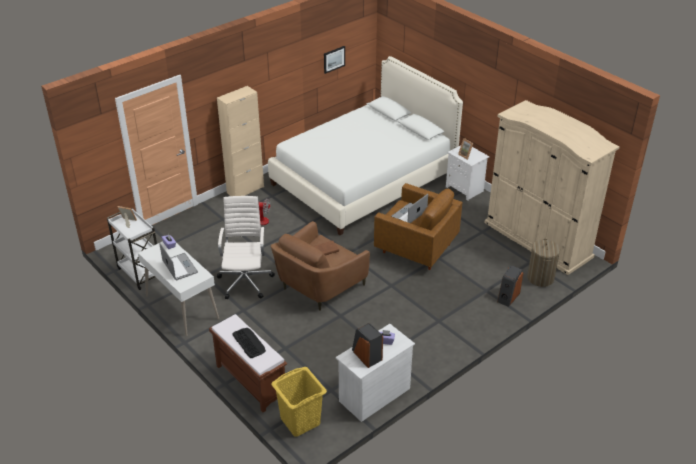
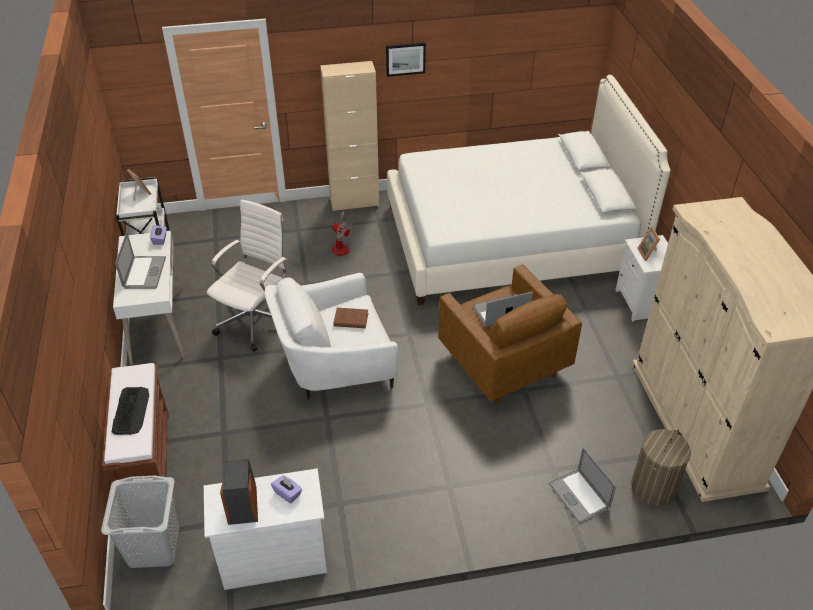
camera: 30 degrees right, 5 degrees up
brown armchair [271,221,370,310] -> white armchair [265,273,398,400]
yellow laundry basket [271,367,327,436] -> grey laundry basket [101,476,179,568]
picture [324,46,345,74] -> picture moved to [386,42,426,77]
speaker [497,265,523,307] -> laptop [549,447,616,524]

